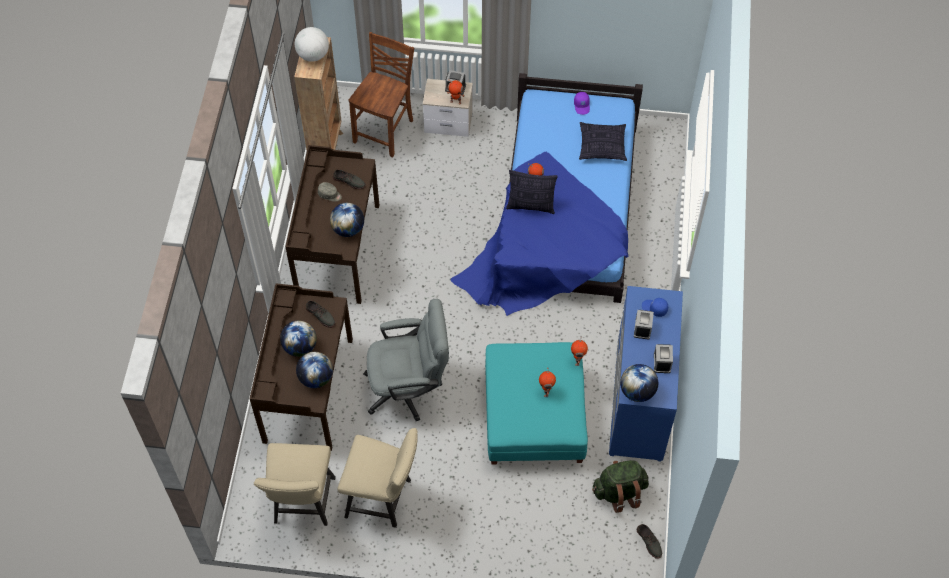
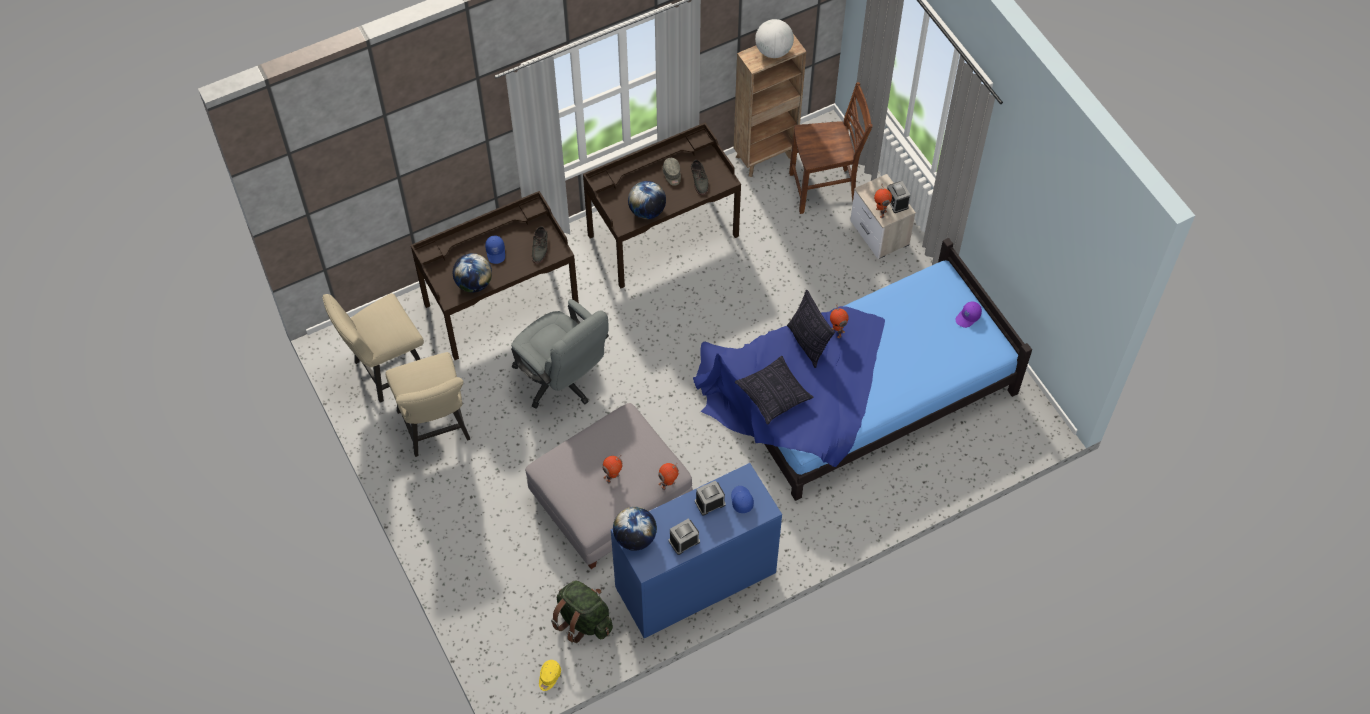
camera: 55 degrees right, 0 degrees up
globe [280,321,317,357] -> blue cap [485,235,505,264]
turquoise ottoman [485,342,588,465] -> grey ottoman [525,403,693,569]
pillow [579,122,627,161] -> pillow moved to [735,356,813,425]
grey shoe [637,524,662,559] -> yellow cap [539,660,561,691]

